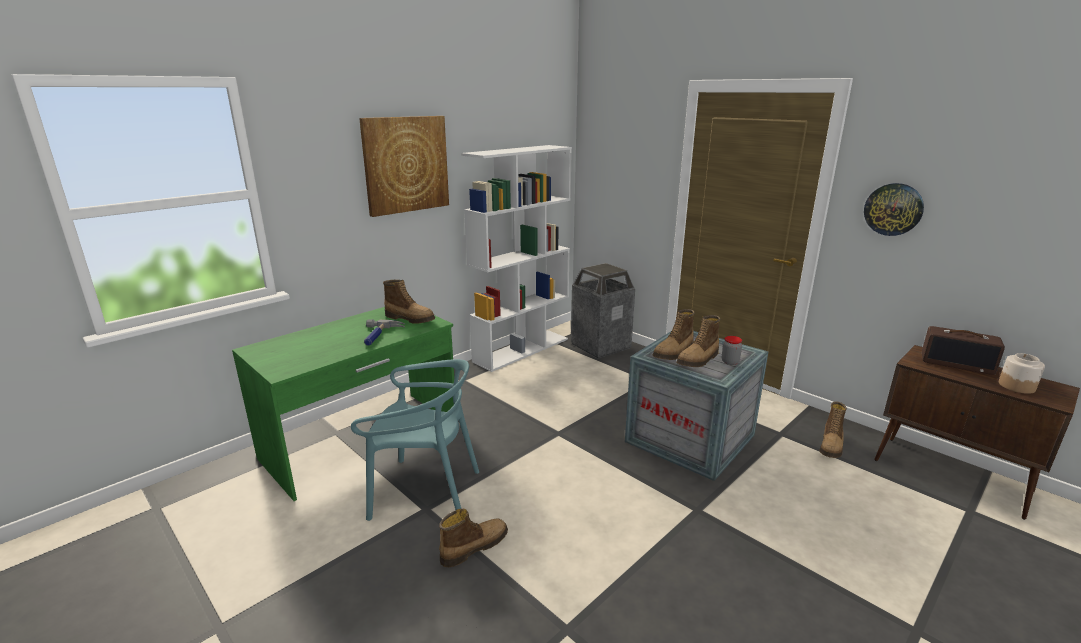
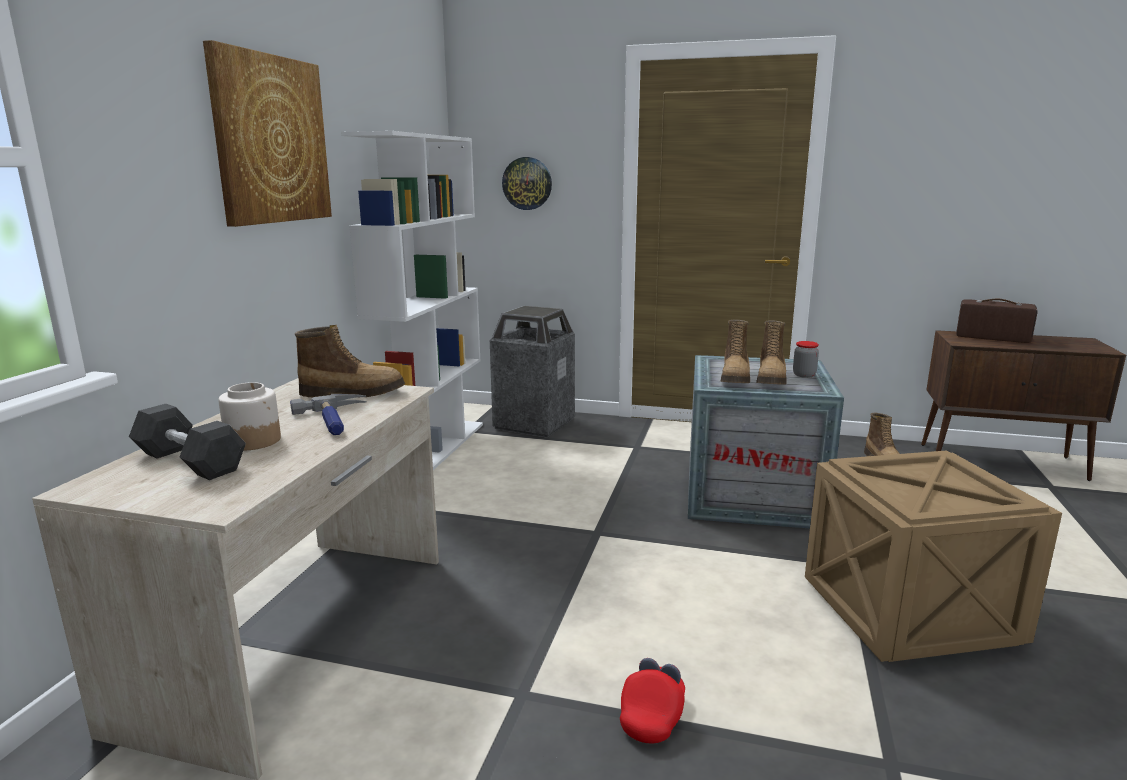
camera: 30 degrees left, 5 degrees down
green desk [232,307,454,501] -> beige desk [32,378,439,780]
turquoise chair [351,359,479,521] -> none
boot [439,509,508,567] -> red cap [620,658,685,743]
wall clock [864,183,924,236] -> wall clock moved to [502,157,552,210]
radio [922,326,1005,375] -> radio turned 150 degrees counterclockwise [956,299,1038,343]
jar [999,353,1045,394] -> jar moved to [218,382,281,451]
none -> black dumbbell [129,404,246,480]
none -> crate [805,450,1062,662]

